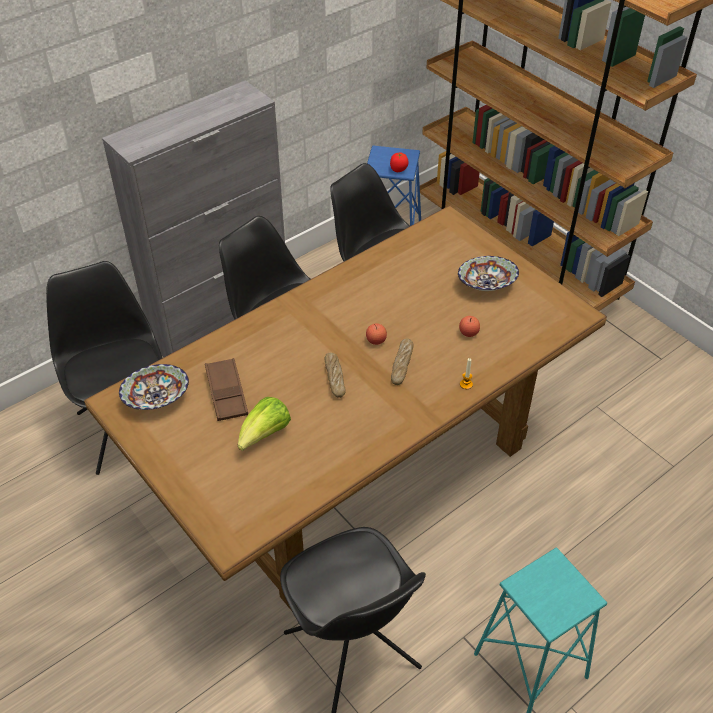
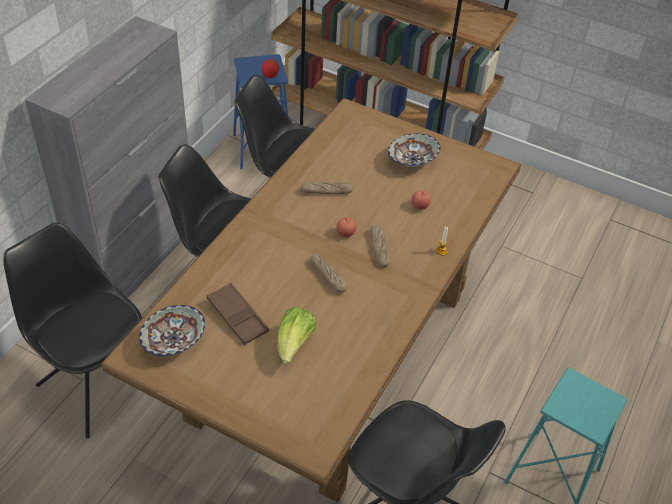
camera: 25 degrees left, 0 degrees up
none -> bread [301,182,353,194]

